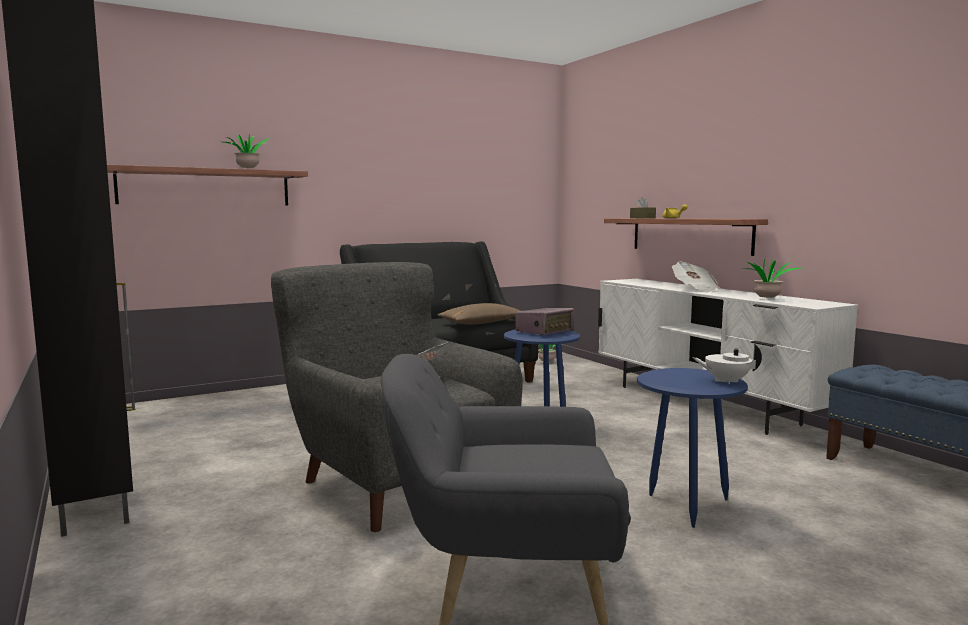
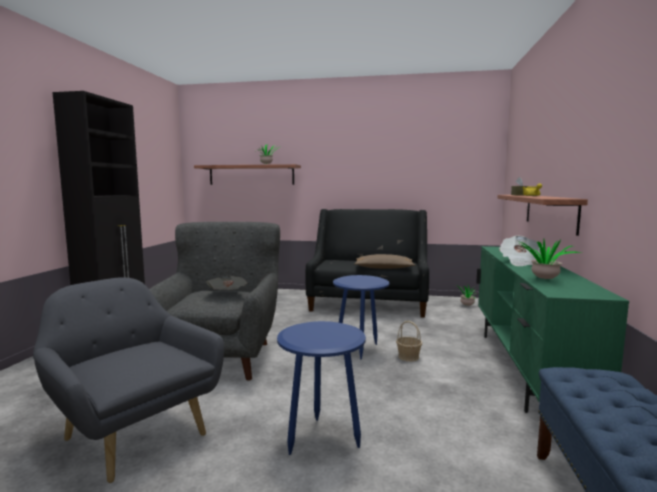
camera: 40 degrees right, 0 degrees up
radio [515,308,574,335] -> none
white tv stand [598,279,858,435] -> green tv stand [476,246,629,413]
white teapot [692,344,762,384] -> none
none -> basket [396,321,422,362]

